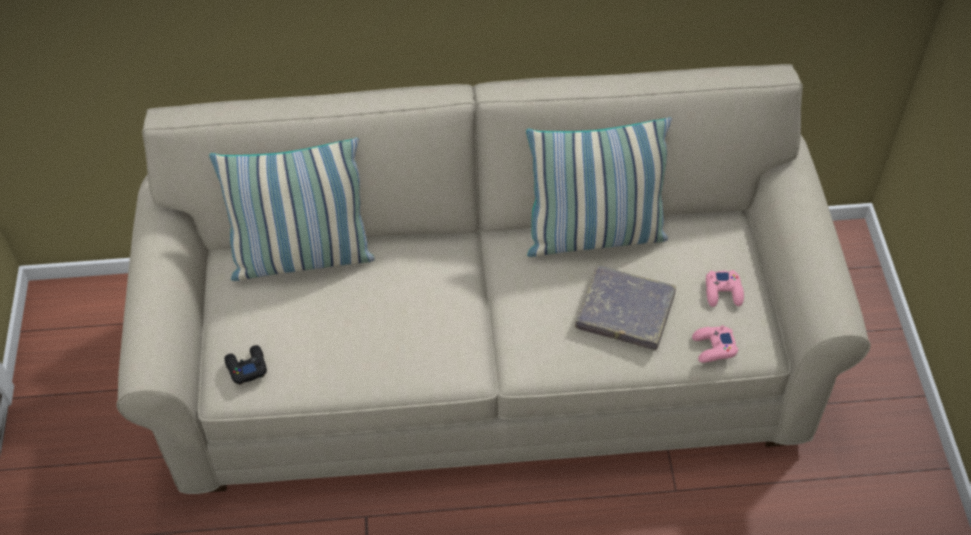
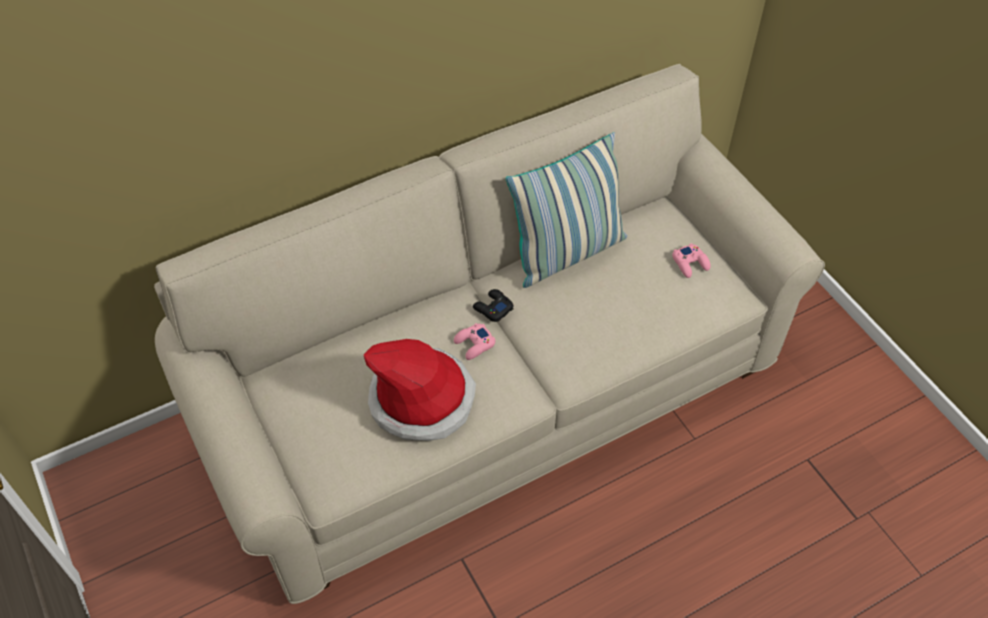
camera: 25 degrees left, 0 degrees up
pillow [209,138,375,281] -> none
black game controller [224,345,267,385] -> black game controller moved to [473,289,513,322]
grey book [575,265,676,350] -> none
pink game controller [692,325,738,363] -> pink game controller moved to [454,323,496,360]
none -> hat [364,339,476,441]

